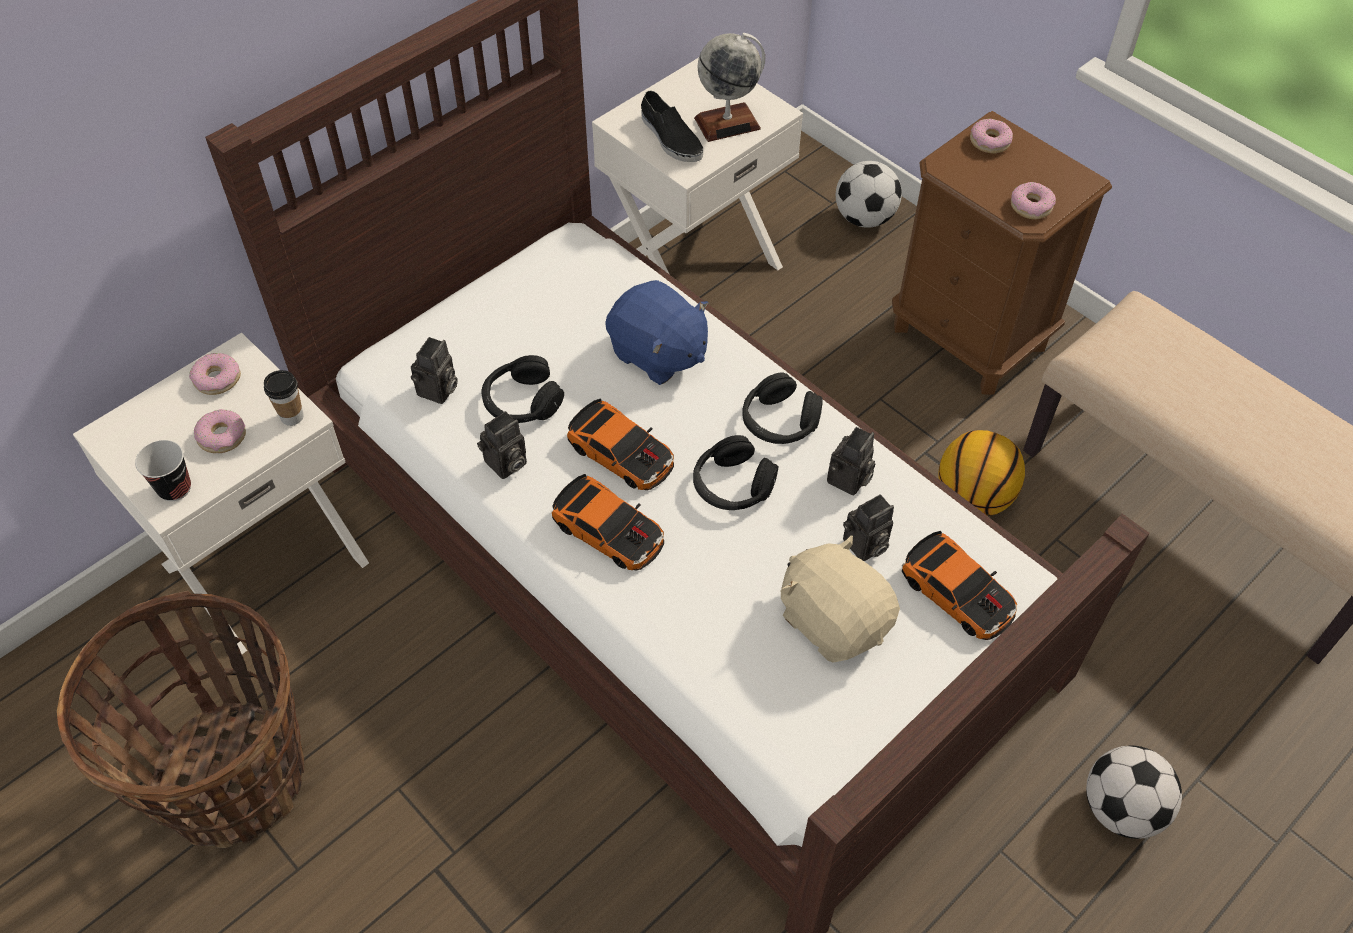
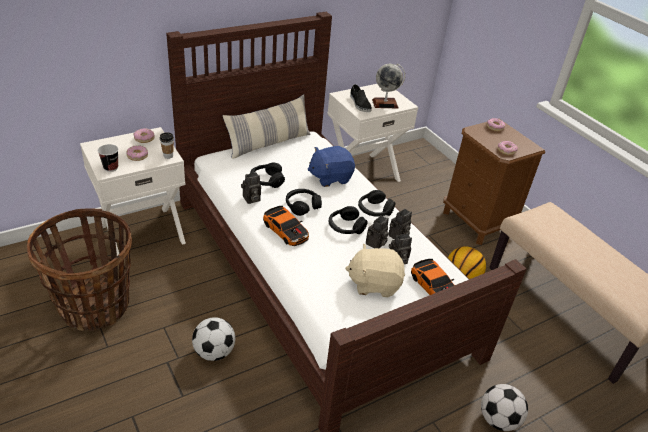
camera: 10 degrees right, 15 degrees down
camera [411,337,458,404] -> camera moved to [366,215,389,248]
toy car [567,399,674,490] -> black headphones [286,189,322,216]
blue plush toy [605,280,708,385] -> blue plush toy turned 105 degrees clockwise [307,146,355,187]
beige plush toy [781,535,900,663] -> beige plush toy turned 60 degrees counterclockwise [345,244,405,297]
football [836,161,902,228] -> football moved to [192,317,235,361]
none -> pillow [223,94,311,159]

